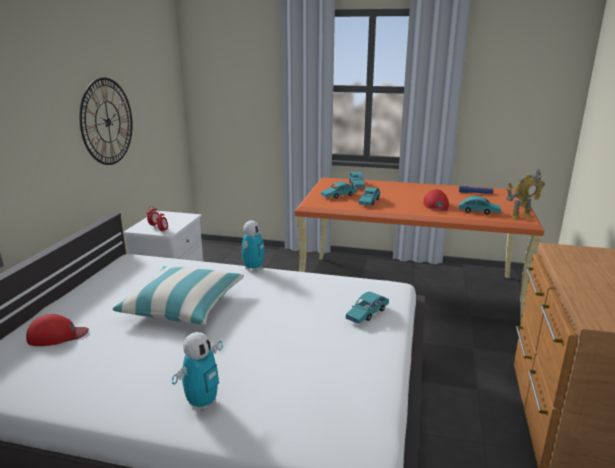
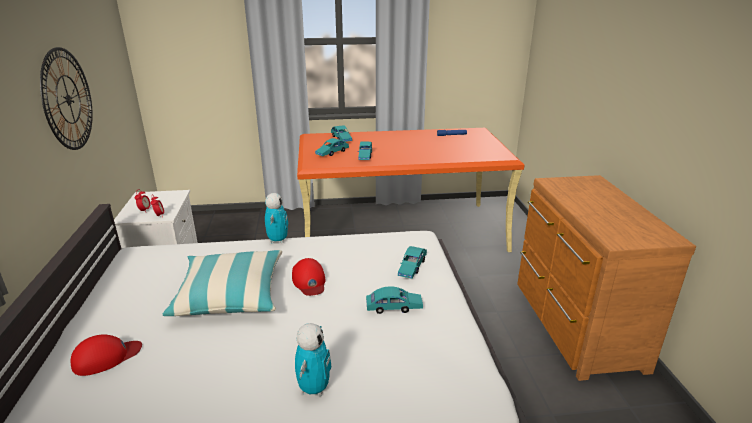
camera: 20 degrees left, 5 degrees up
red cap [423,189,449,211] -> red cap moved to [292,258,326,296]
turquoise toy car [459,196,501,215] -> turquoise toy car moved to [366,286,423,314]
toy robot [506,169,545,219] -> none

